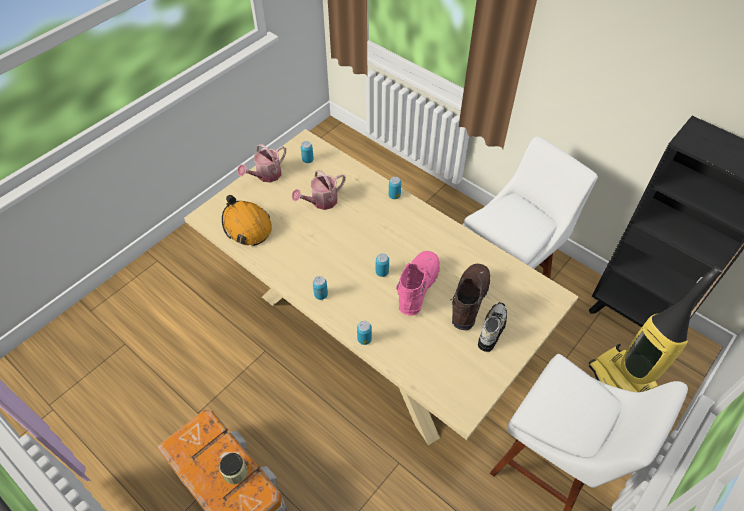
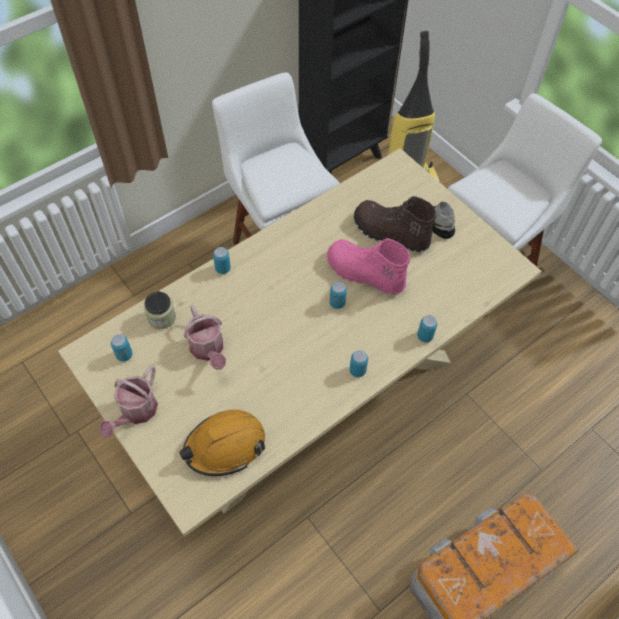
camera: 80 degrees left, 5 degrees up
jar [220,453,248,484] -> jar moved to [144,292,176,329]
watering can [237,144,286,183] -> watering can turned 60 degrees clockwise [99,366,158,437]

